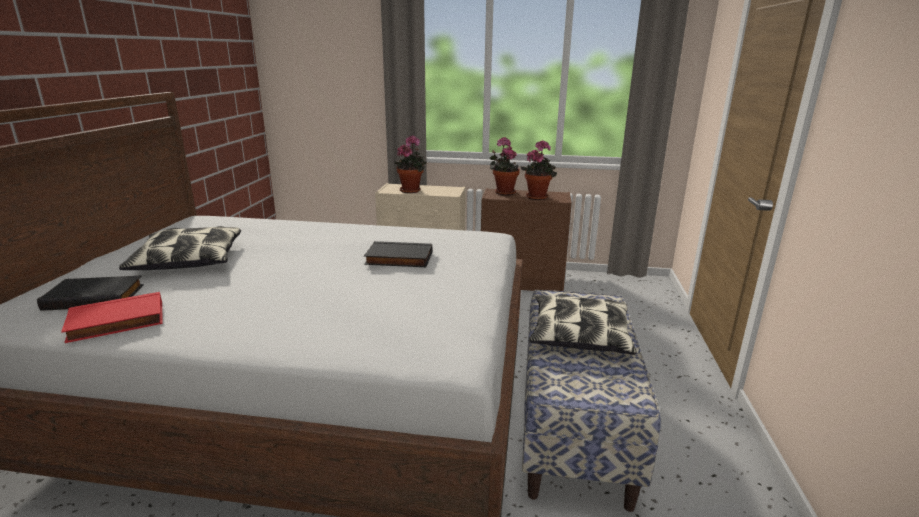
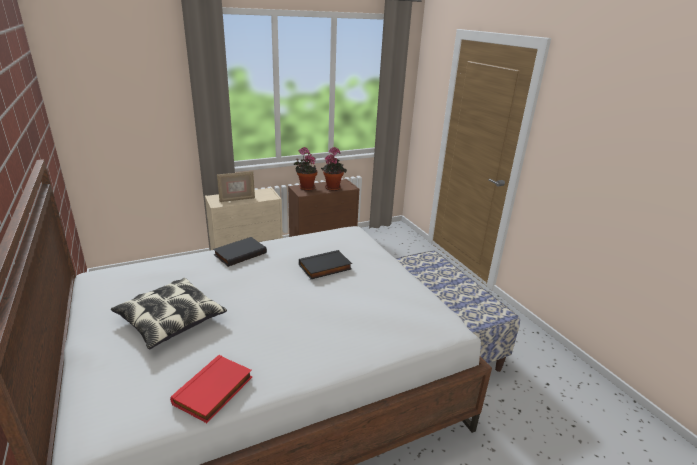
camera: 35 degrees left, 5 degrees up
black book [37,276,144,311] -> black book moved to [213,237,267,267]
potted plant [393,136,427,193] -> picture frame [217,171,255,202]
pillow [529,294,637,355] -> none

